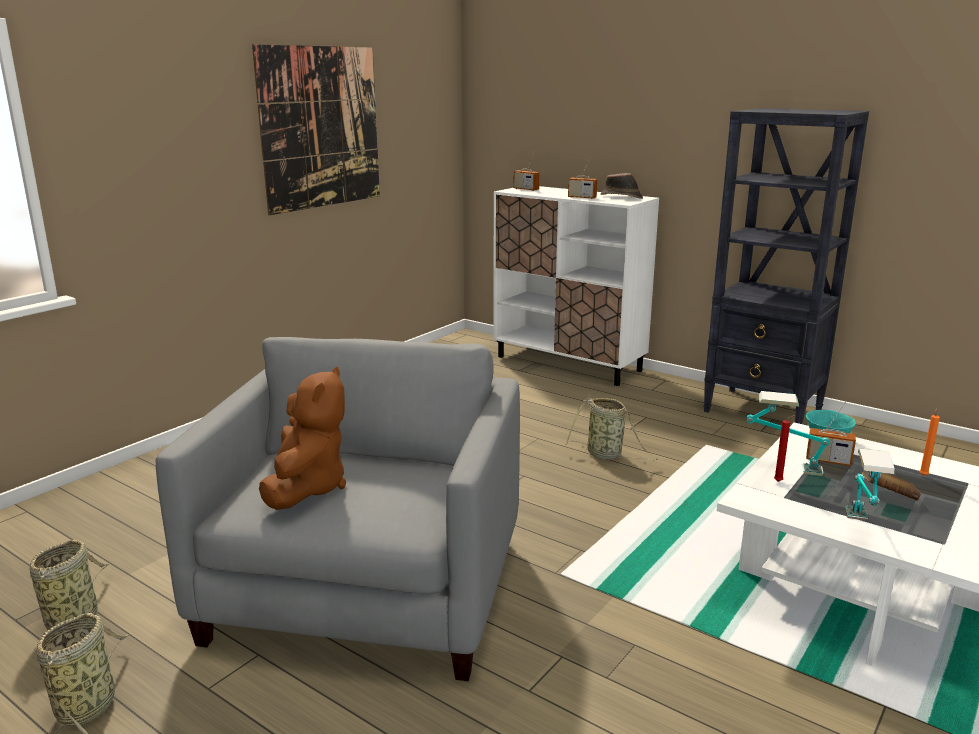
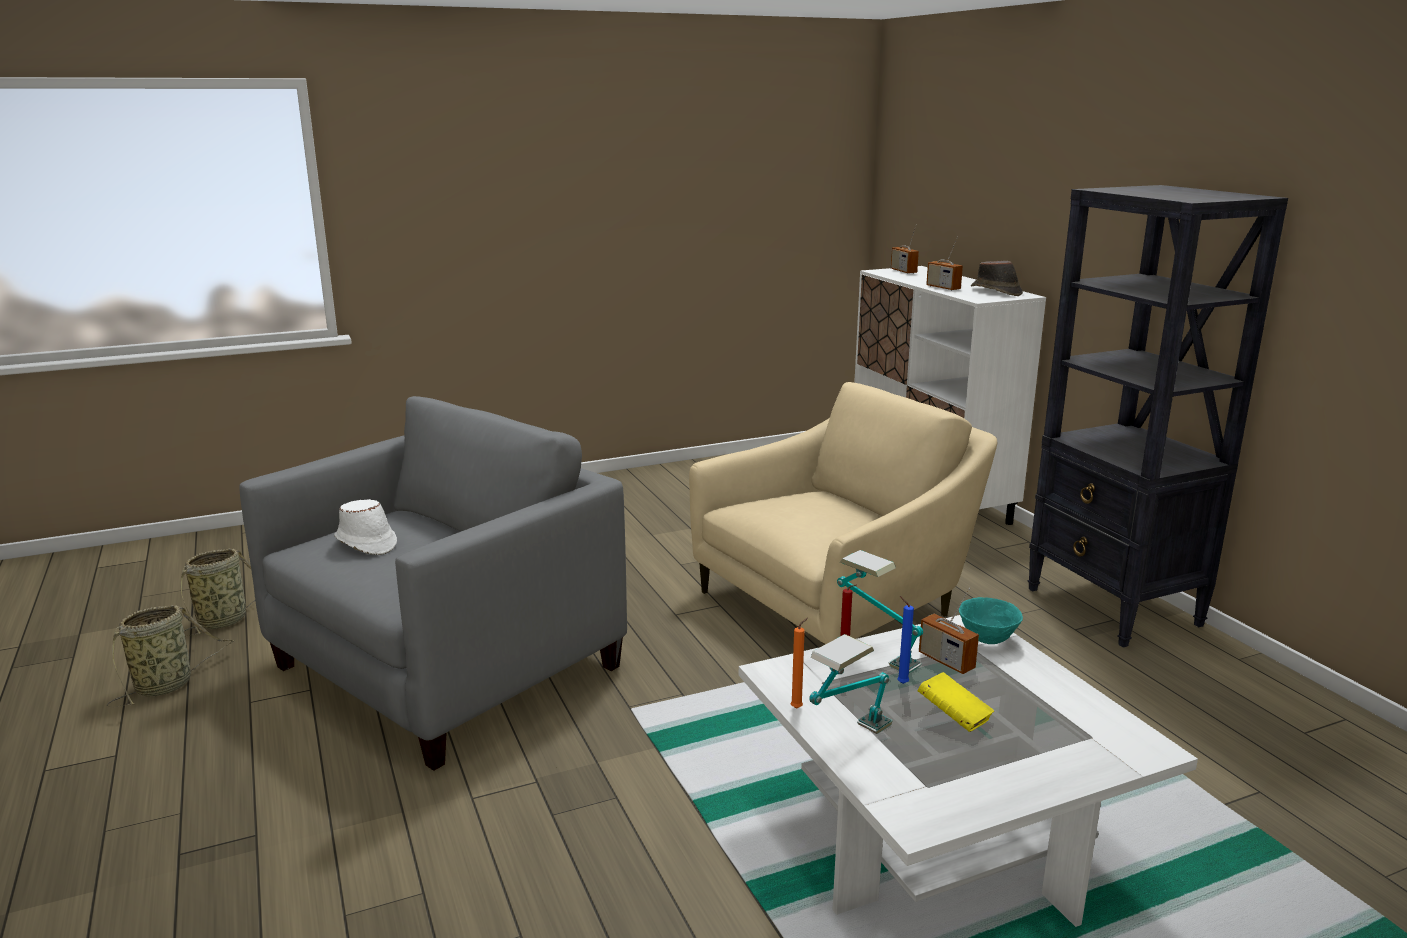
camera: 30 degrees right, 0 degrees up
picture [252,44,380,215] -> none
brown plush toy [259,366,346,510] -> white hat [334,499,397,555]
basket [565,398,658,460] -> beige armchair [689,382,997,645]
brown book [861,471,921,500] -> yellow book [918,672,994,732]
orange candle [919,407,940,476] -> orange candle moved to [791,618,808,709]
none -> blue candle [897,596,914,684]

